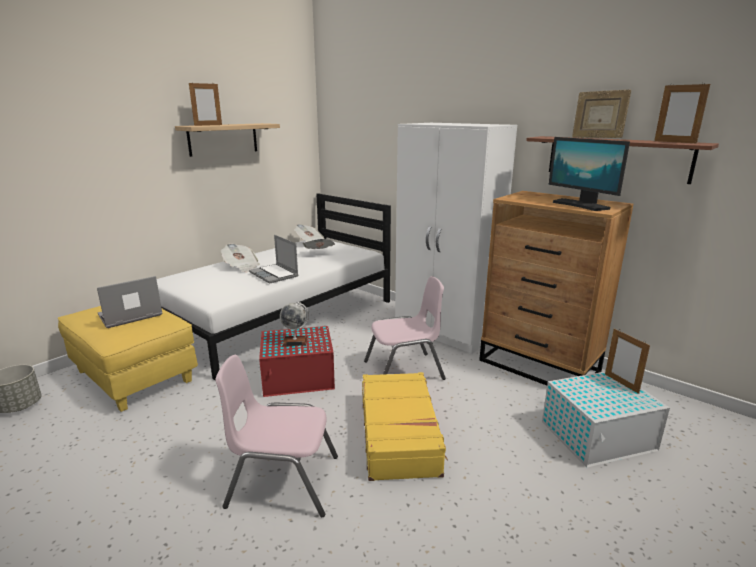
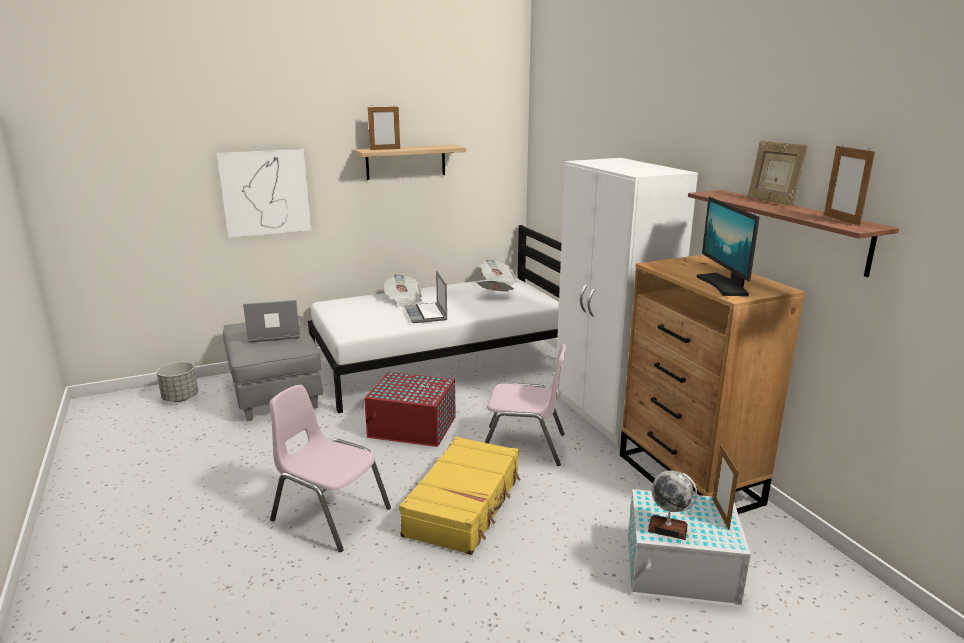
camera: 25 degrees right, 0 degrees up
yellow ottoman [58,306,198,412] -> grey ottoman [223,316,323,421]
globe [280,302,309,347] -> globe moved to [648,471,697,540]
none -> picture [216,149,311,238]

